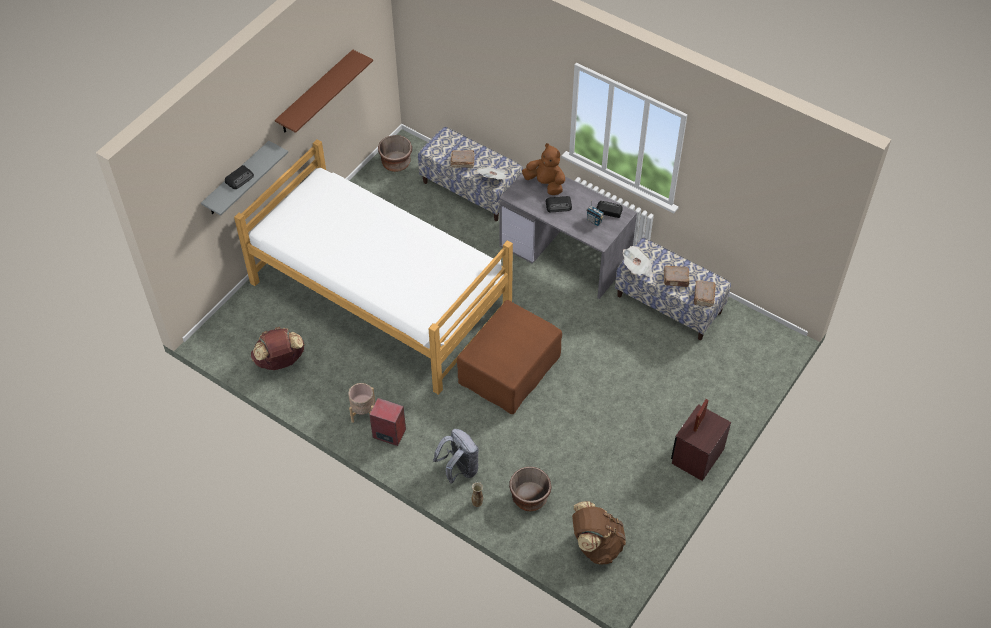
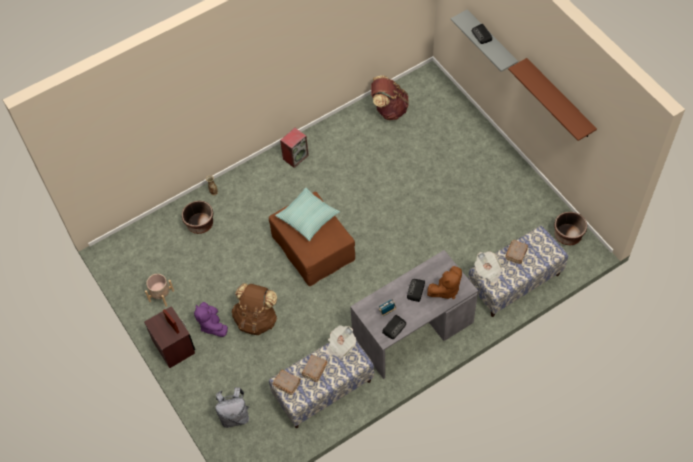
camera: 115 degrees right, 5 degrees up
bed [234,139,513,395] -> none
beige planter [348,383,375,423] -> beige planter moved to [145,274,174,307]
grey backpack [433,429,479,484] -> grey backpack moved to [215,387,250,428]
brown backpack [572,501,626,565] -> brown backpack moved to [232,283,277,335]
none -> purple plush toy [194,302,228,337]
none -> pillow [275,187,340,241]

